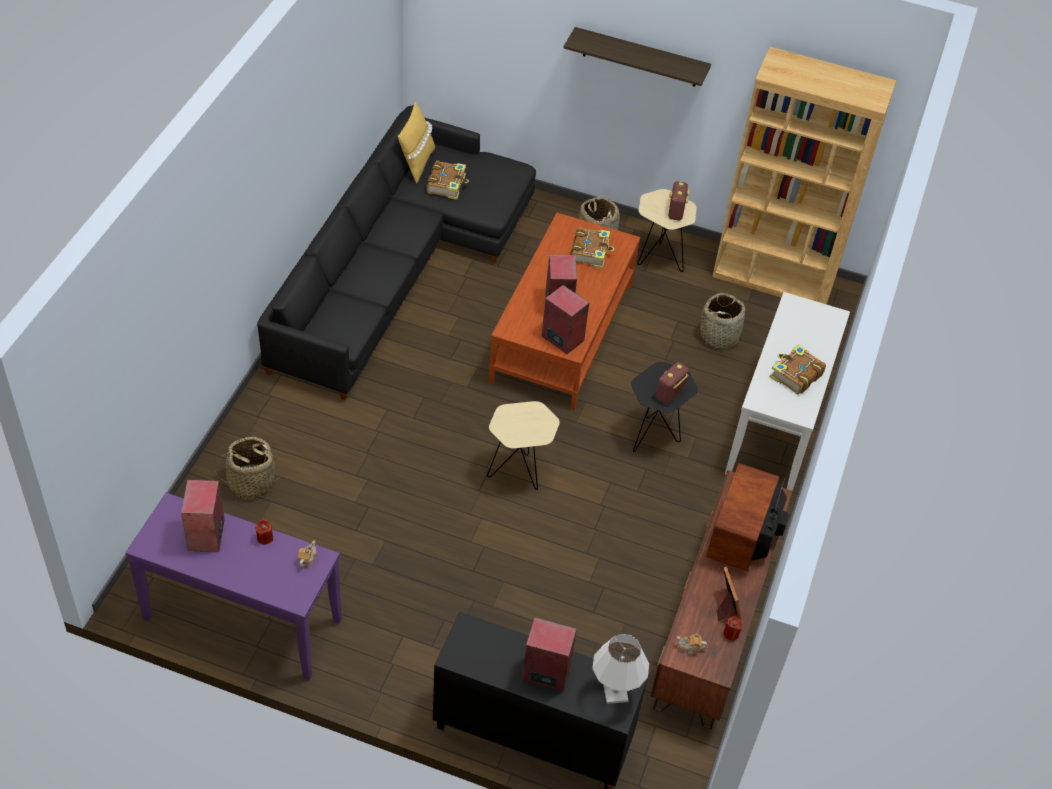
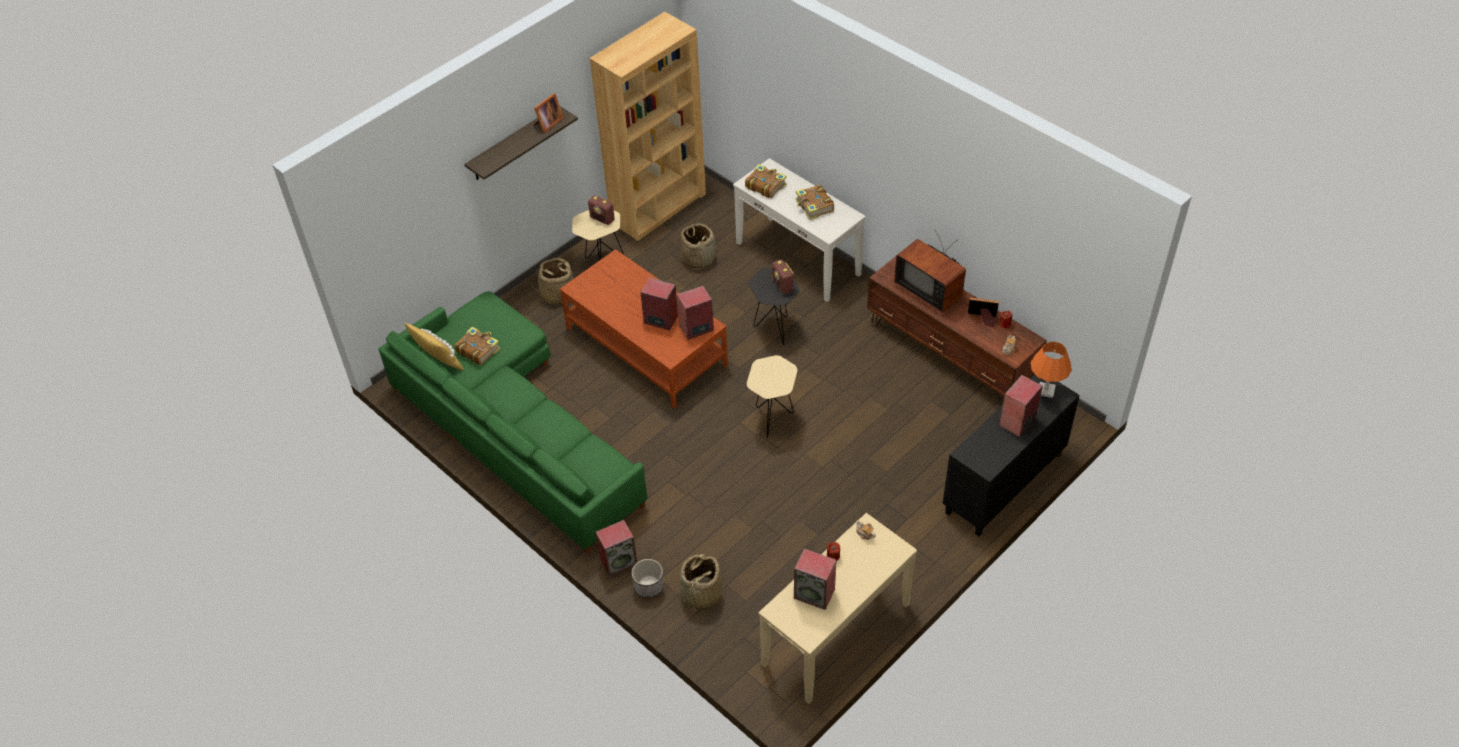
camera: 60 degrees left, 0 degrees up
purple console table [125,493,342,681] -> beige console table [758,513,917,704]
black sofa [257,105,536,400] -> green sofa [378,291,648,554]
book [571,227,614,269] -> book moved to [745,164,787,198]
white table lamp [592,634,649,704] -> orange table lamp [1030,342,1072,398]
none -> picture frame [534,93,564,133]
none -> speaker [595,520,637,577]
none -> planter [632,559,664,598]

